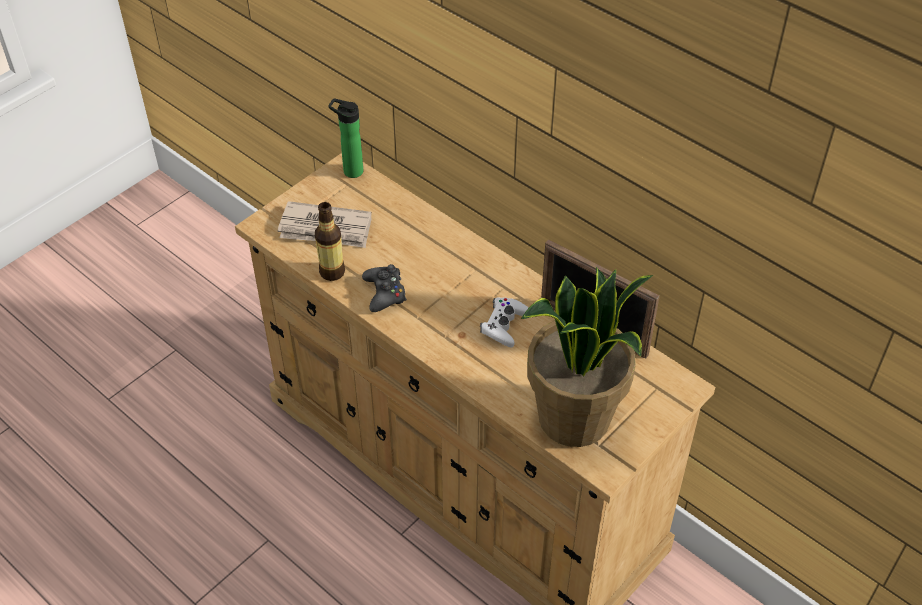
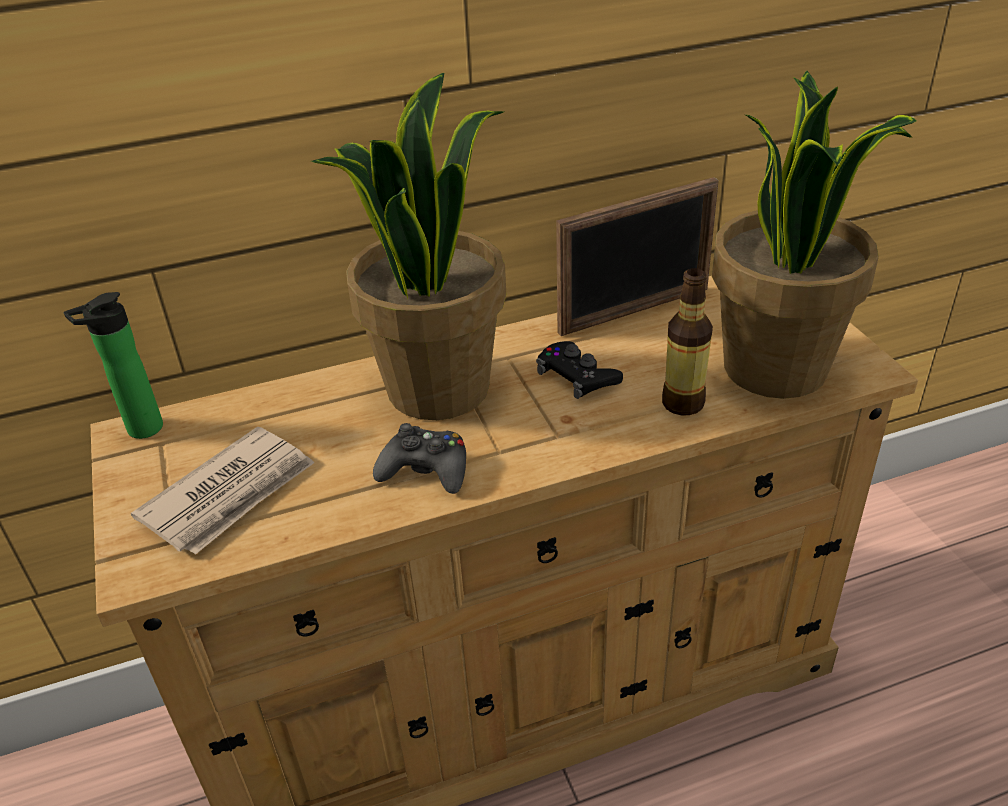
camera: 60 degrees left, 10 degrees down
bottle [315,202,345,281] -> bottle moved to [662,268,713,415]
white game controller [480,297,528,347] -> black game controller [536,341,623,399]
none -> potted plant [311,73,506,420]

